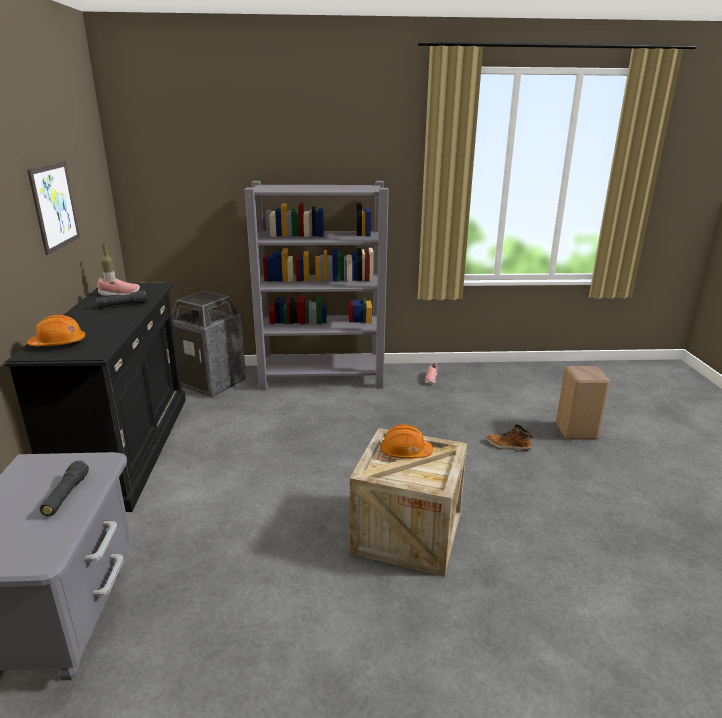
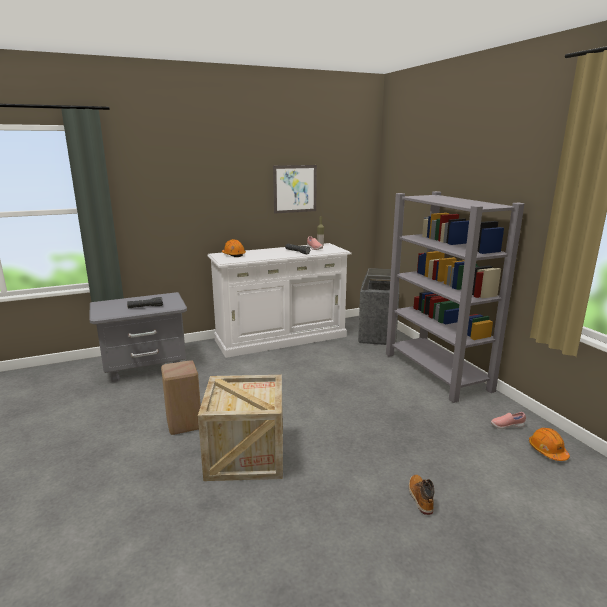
camera: 70 degrees right, 5 degrees down
black cabinet [5,283,186,512] -> white cabinet [207,243,351,358]
orange hard hat [380,424,433,459] -> orange hard hat moved to [529,428,570,461]
beige stool [556,366,610,440] -> beige stool moved to [161,360,201,435]

